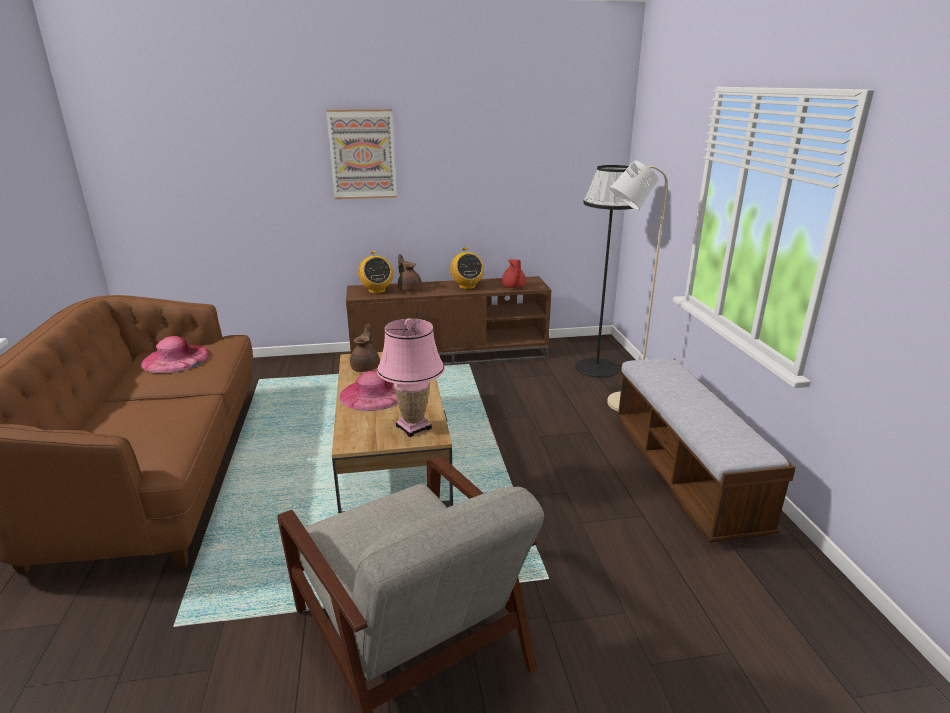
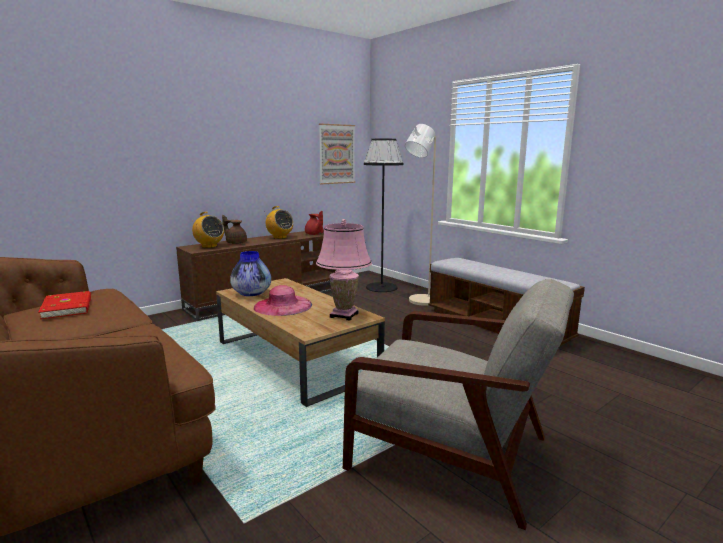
camera: 30 degrees left, 10 degrees down
pink hat [141,336,210,373] -> red book [38,291,91,319]
picture [326,109,397,199] -> picture moved to [319,123,355,184]
brown teapot [350,323,380,372] -> vase [230,251,271,296]

